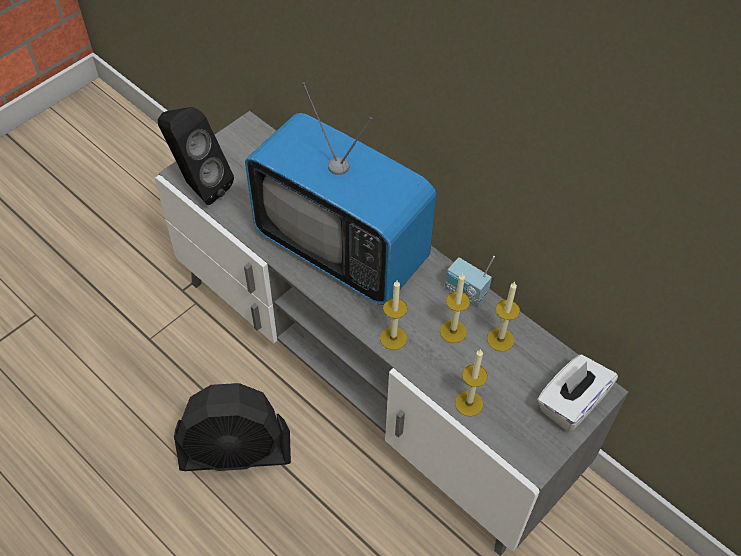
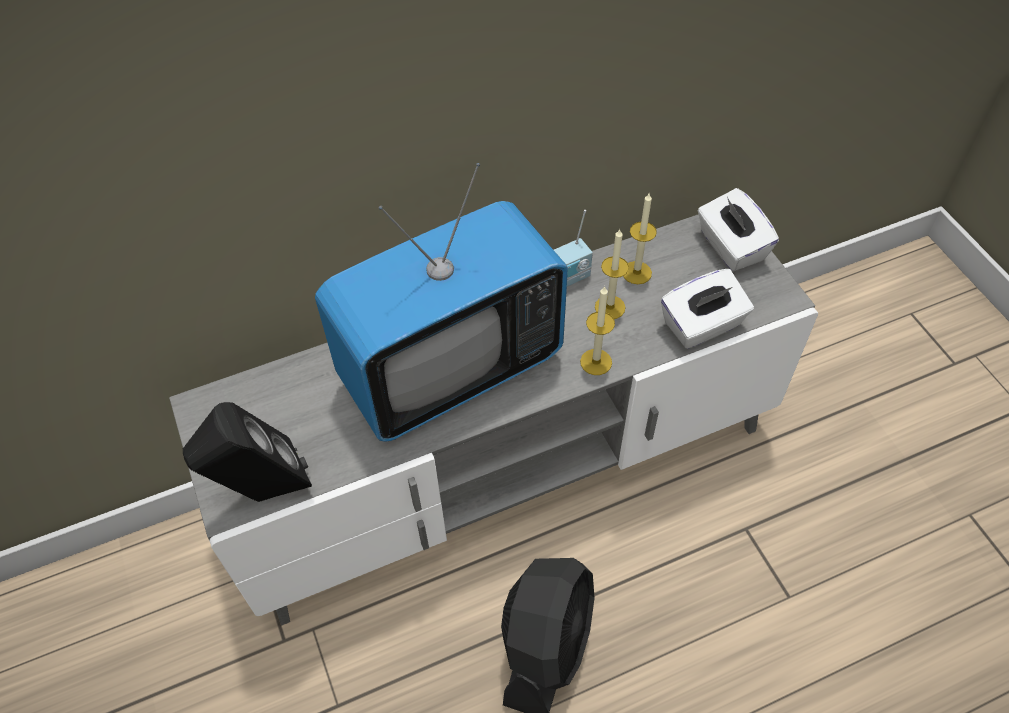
camera: 65 degrees left, 0 degrees up
candle [455,349,488,417] -> white tissue box [661,269,754,349]

